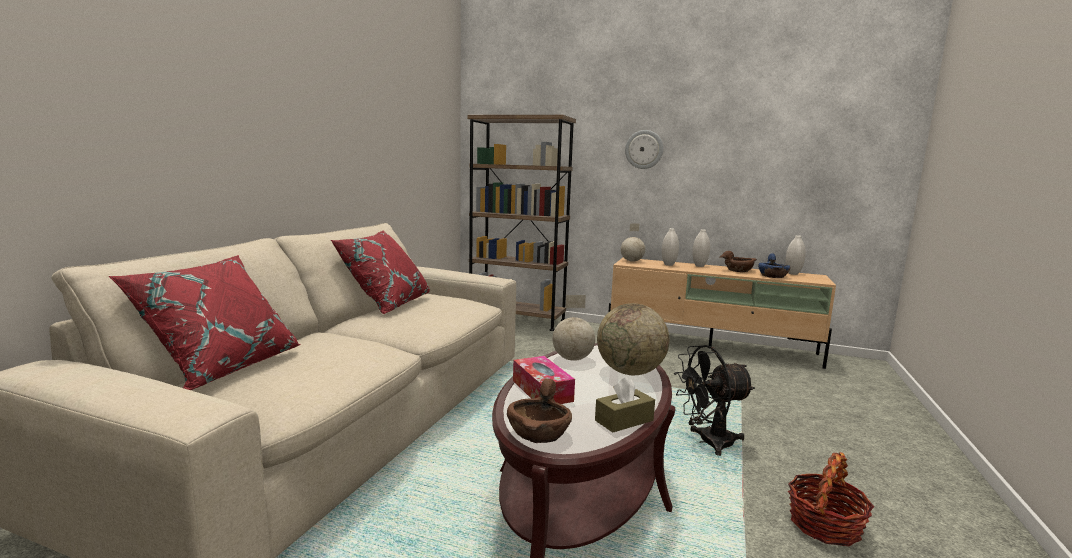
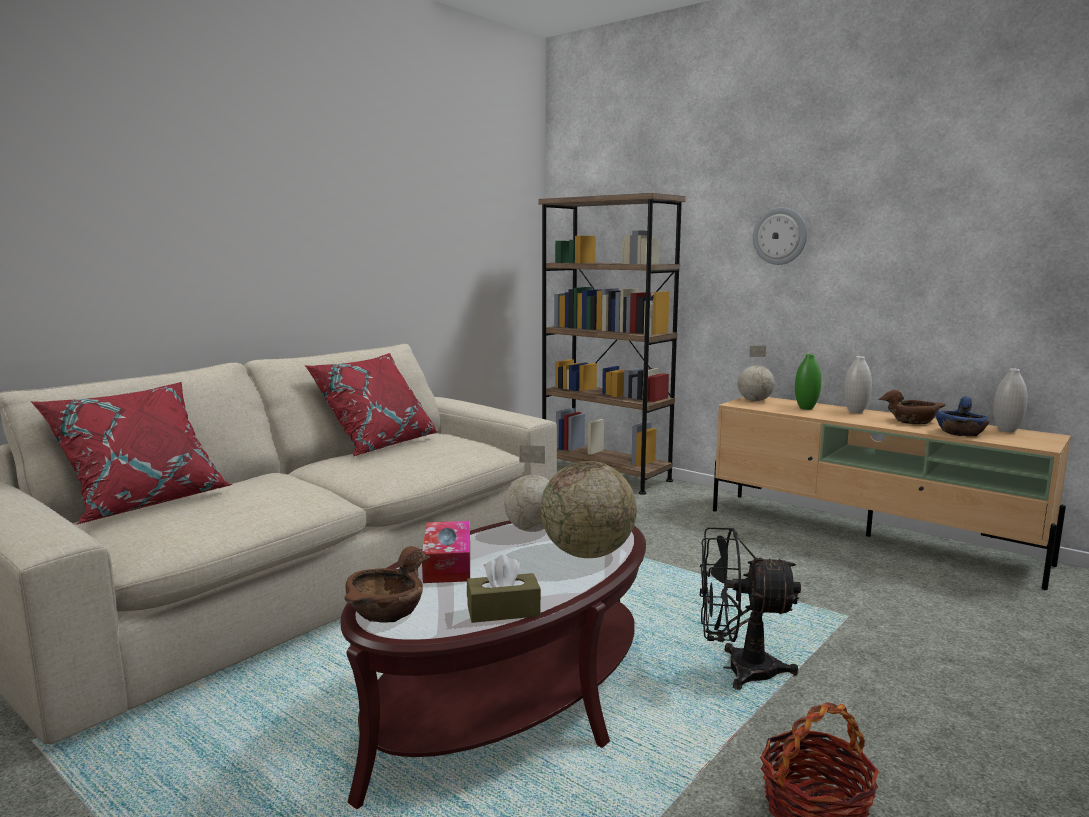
camera: 20 degrees right, 0 degrees up
white vase [662,228,679,266] -> green vase [795,354,821,410]

